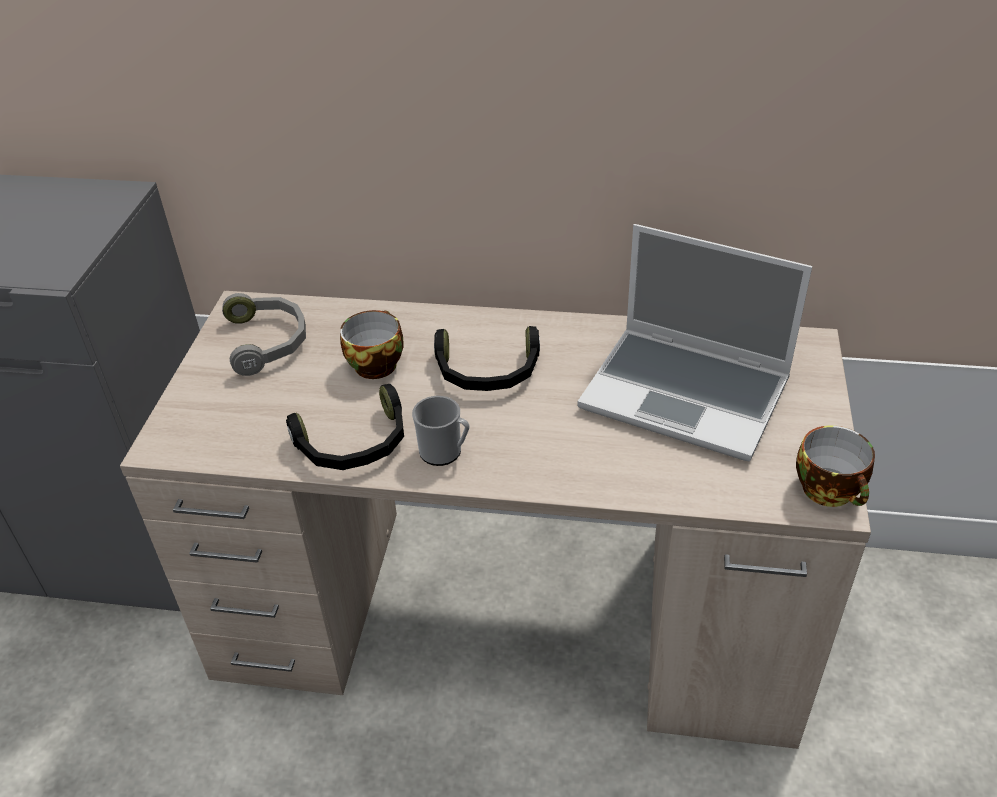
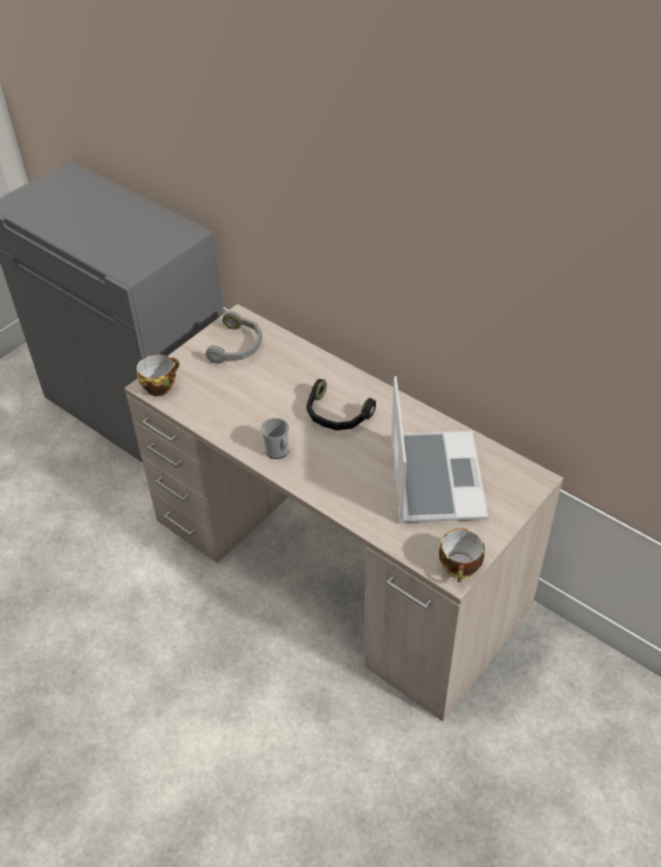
camera: 30 degrees right, 5 degrees up
black headphones [286,384,404,470] -> none
cup [340,310,404,379] -> cup moved to [137,354,179,396]
laptop [577,224,812,461] -> laptop turned 150 degrees counterclockwise [391,376,488,523]

